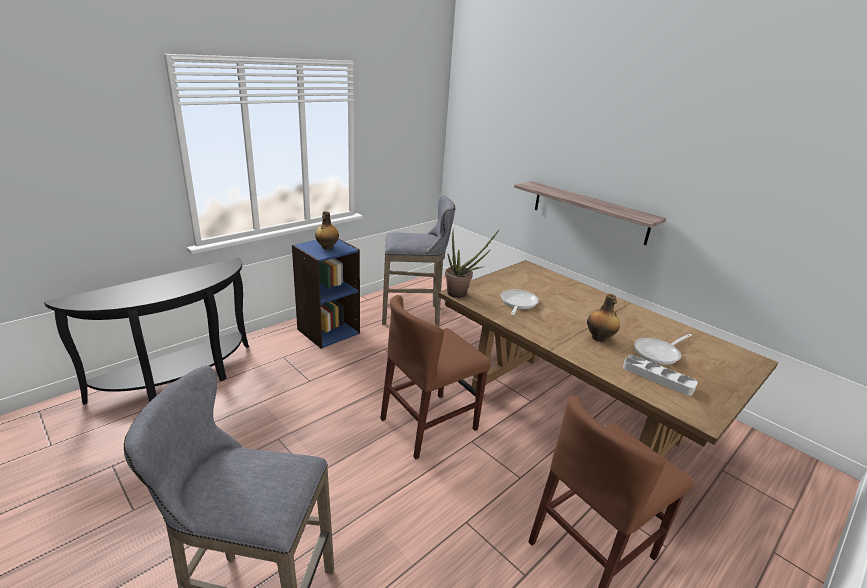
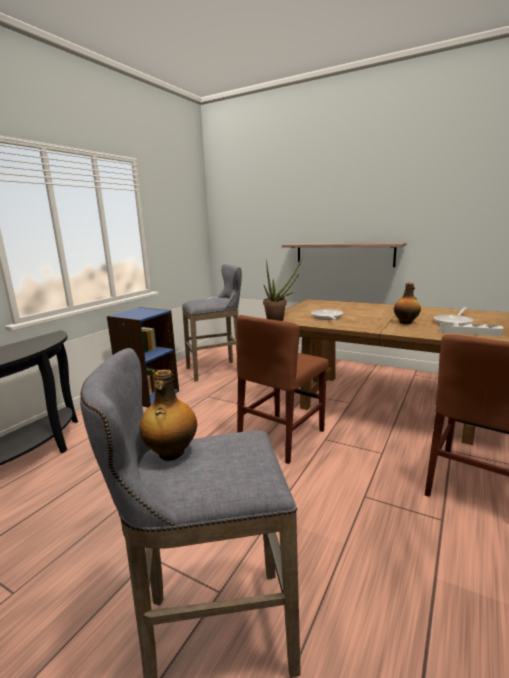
camera: 15 degrees left, 10 degrees down
bottle [315,211,339,249] -> bottle moved to [139,370,197,461]

